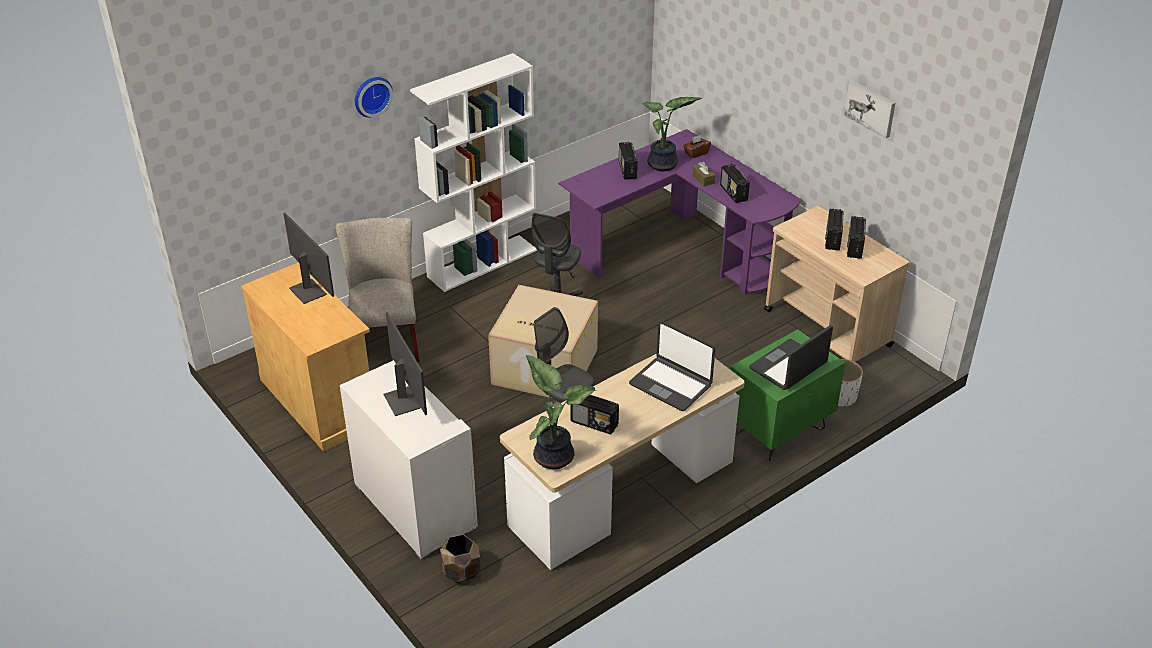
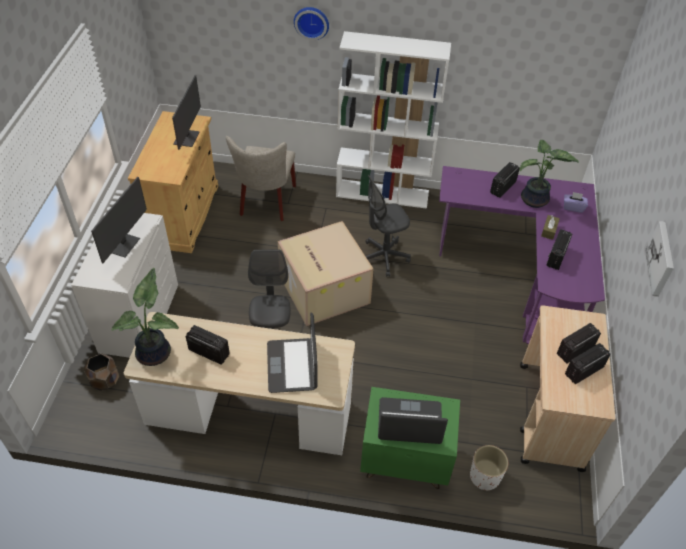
camera: 45 degrees right, 10 degrees up
beige chair [335,218,420,362] -> beige chair turned 150 degrees clockwise [226,136,296,221]
radio [570,395,619,434] -> radio turned 135 degrees clockwise [186,325,230,365]
brown tissue box [683,135,711,158] -> purple tissue box [564,192,588,213]

